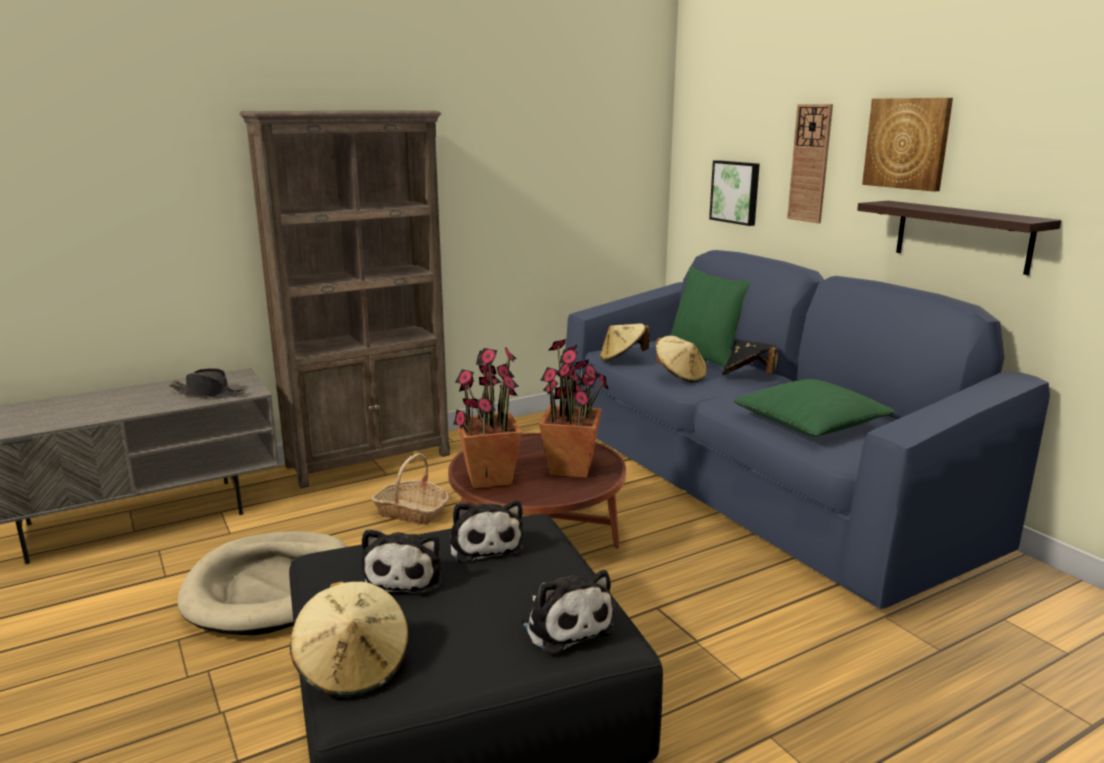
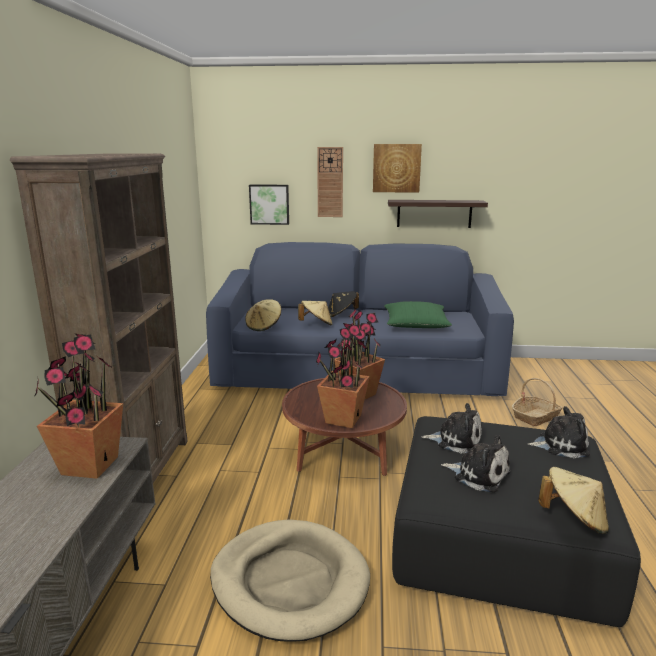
camera: 55 degrees left, 0 degrees up
black hat [169,368,246,398] -> potted plant [34,333,123,479]
basket [372,453,449,525] -> basket moved to [512,378,563,427]
green pillow [670,267,750,367] -> none

